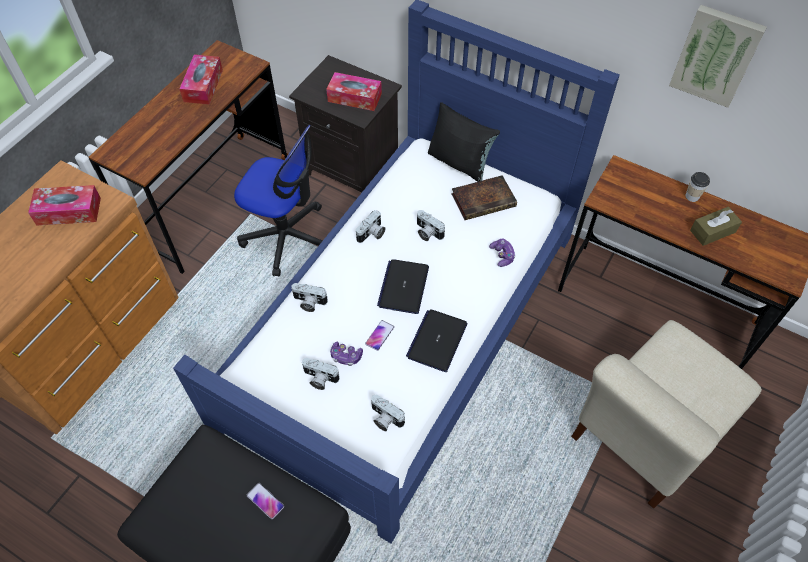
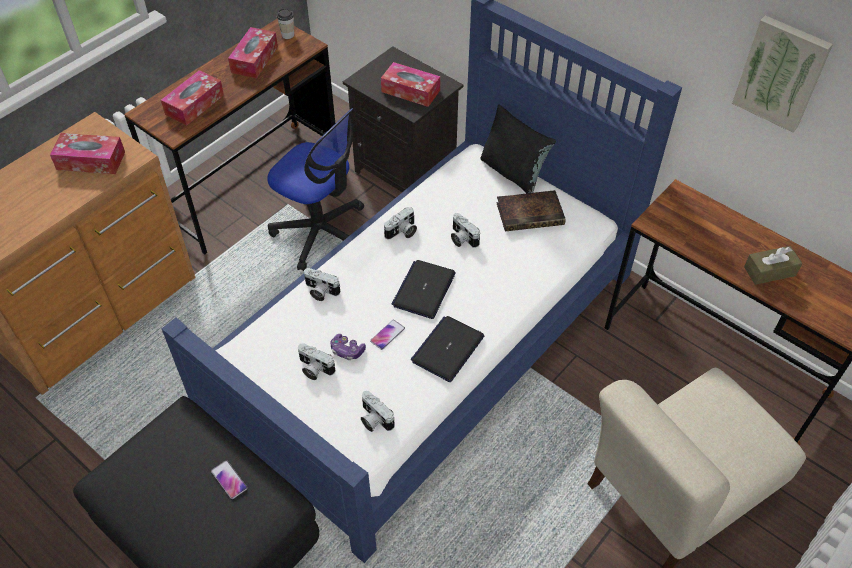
camera: 10 degrees right, 5 degrees down
game controller [489,239,516,267] -> none
cup [685,172,710,202] -> cup moved to [277,9,294,39]
none -> tissue box [161,70,224,126]

